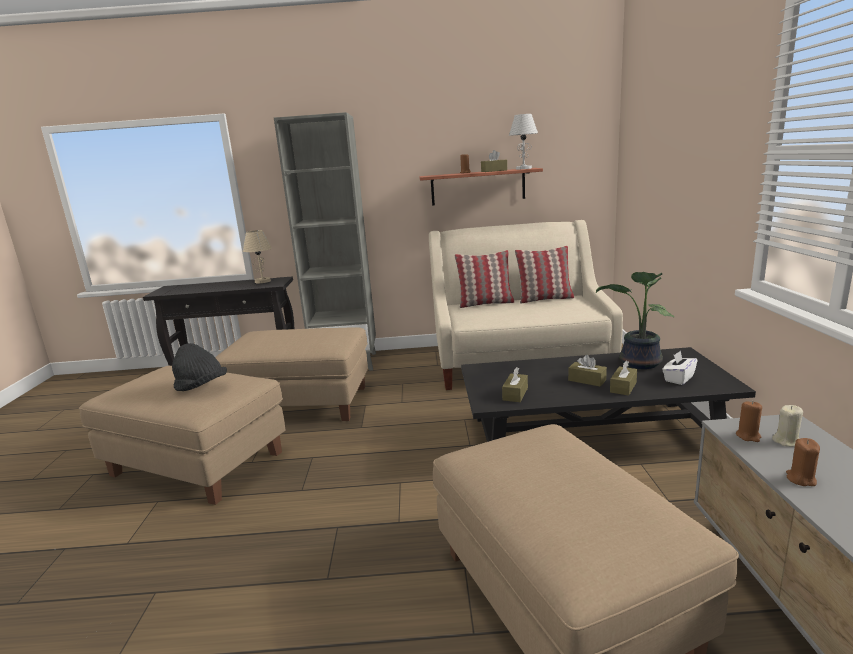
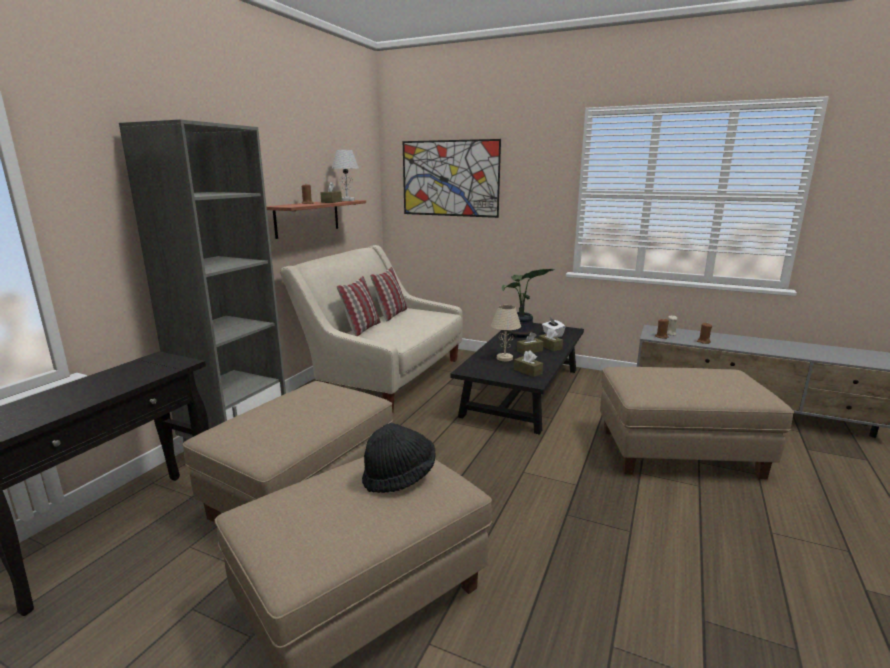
camera: 65 degrees left, 0 degrees up
beige table lamp [243,230,272,283] -> beige table lamp moved to [491,305,521,361]
none -> picture [403,139,501,218]

